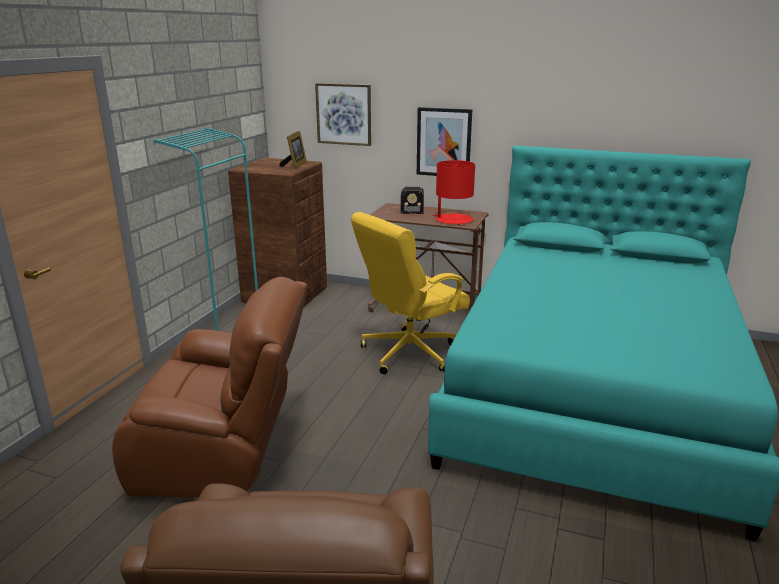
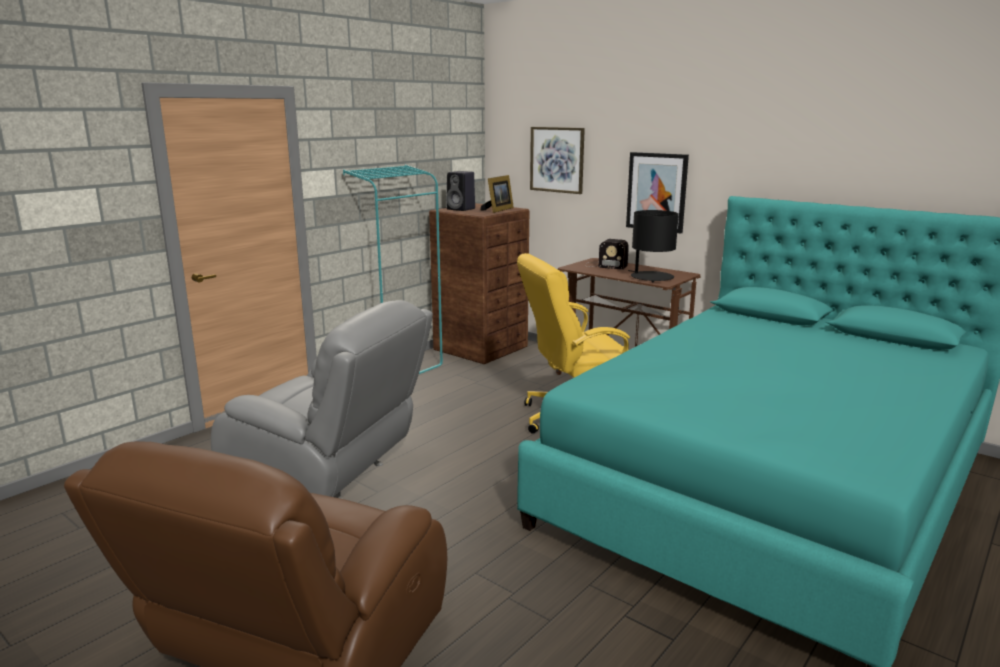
camera: 20 degrees right, 5 degrees down
brown armchair [112,277,307,498] -> grey armchair [211,300,433,499]
red table lamp [431,160,475,225] -> black table lamp [628,210,679,282]
none -> black speaker [446,171,475,211]

